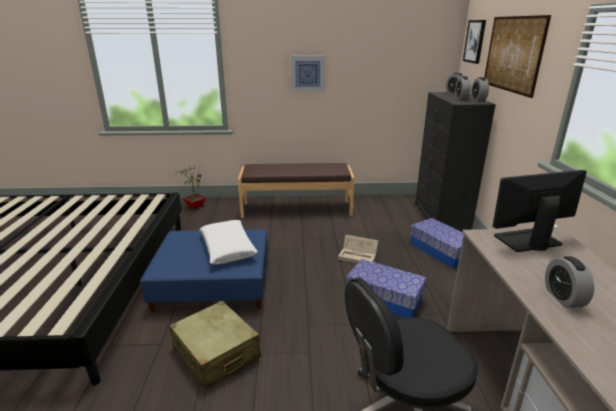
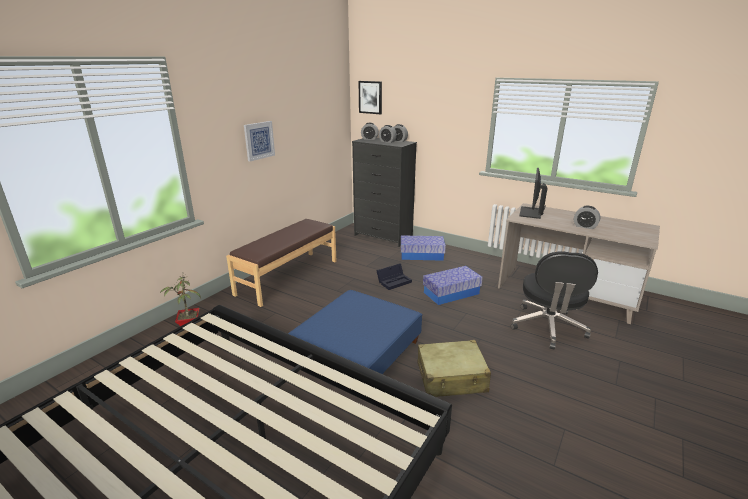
camera: 55 degrees left, 0 degrees up
white pillow [199,220,258,265] -> none
beige storage box [338,235,379,263] -> black storage box [376,263,412,290]
picture [484,15,551,98] -> none

